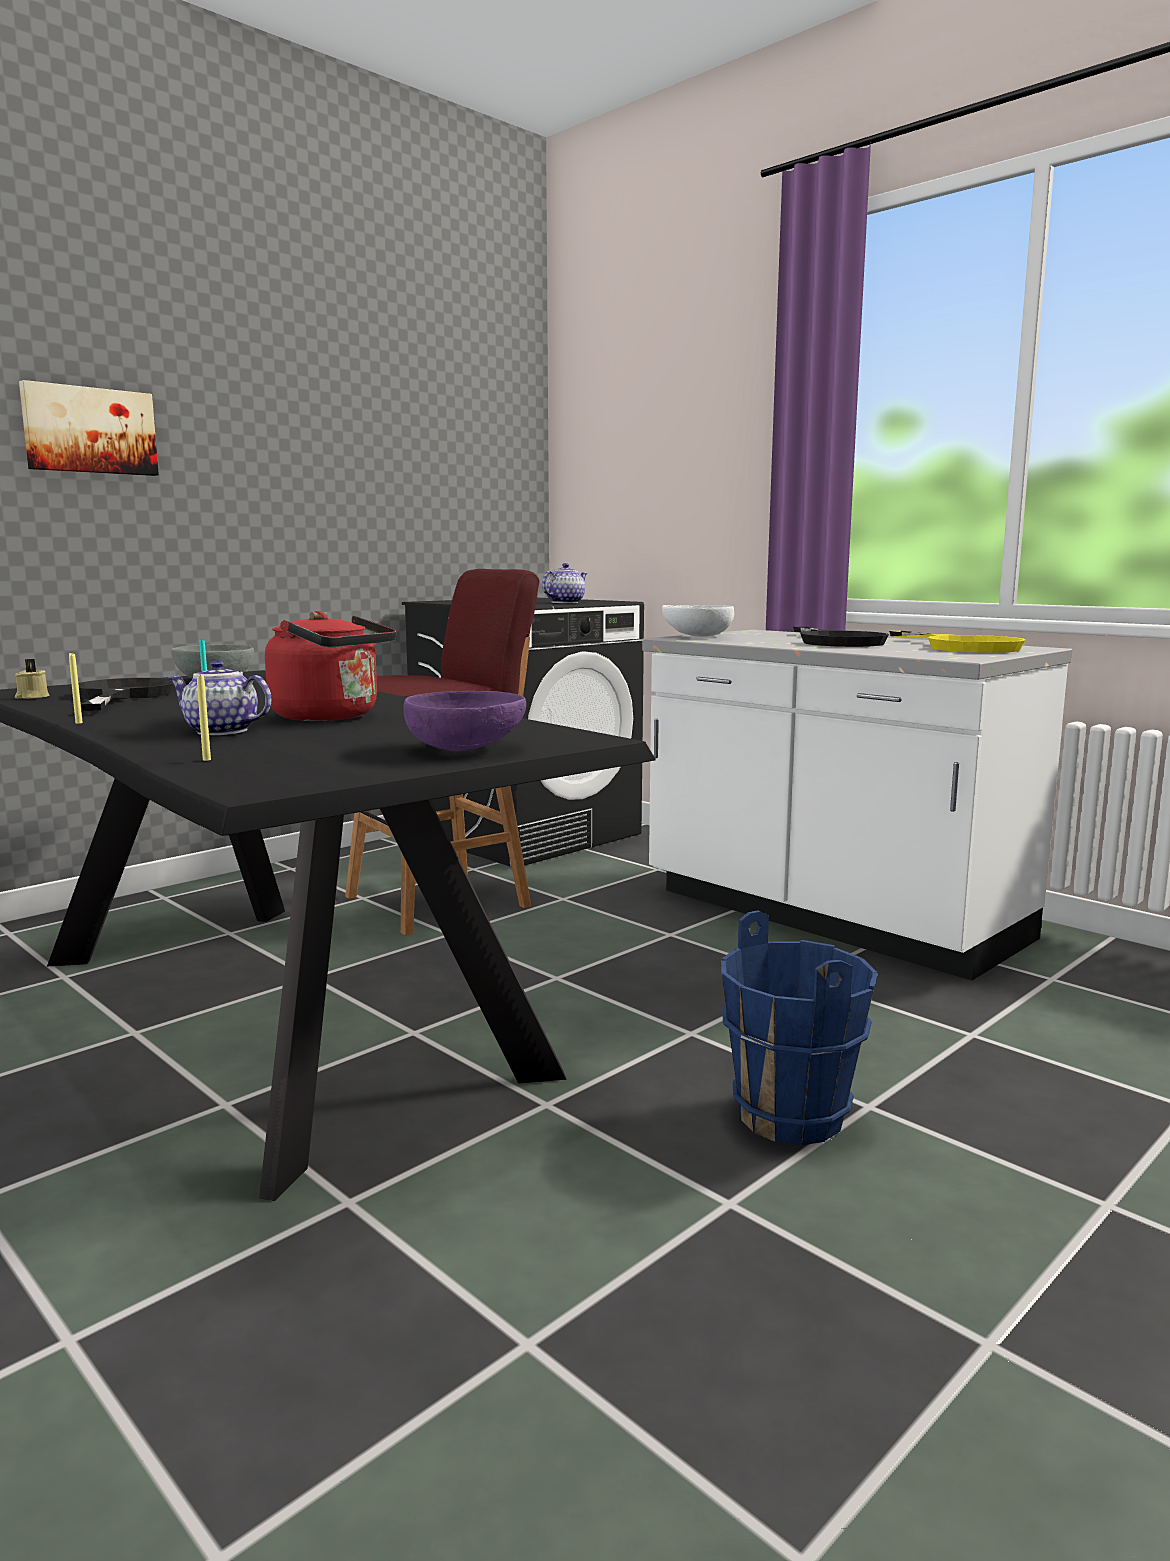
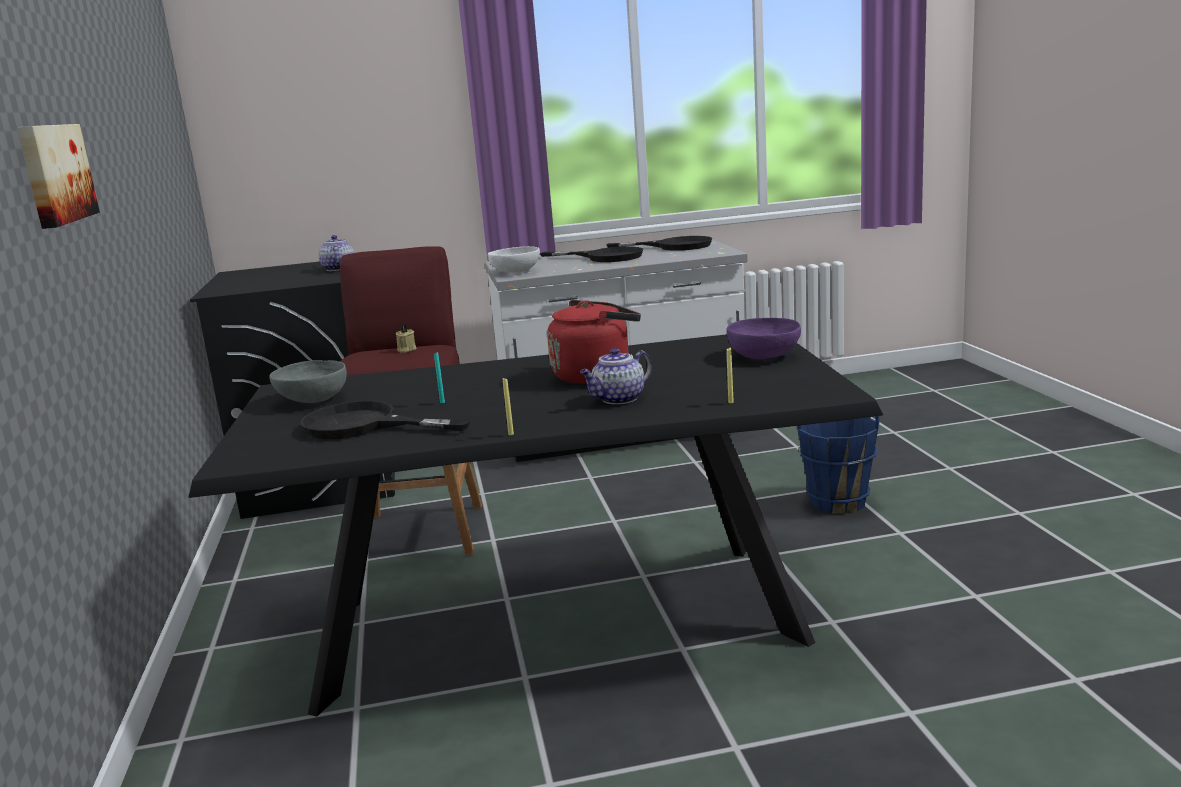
camera: 55 degrees left, 5 degrees up
beige candle [15,659,50,699] -> beige candle moved to [396,323,417,353]
yellow frying pan [889,631,1026,653] -> black frying pan [607,236,712,251]

